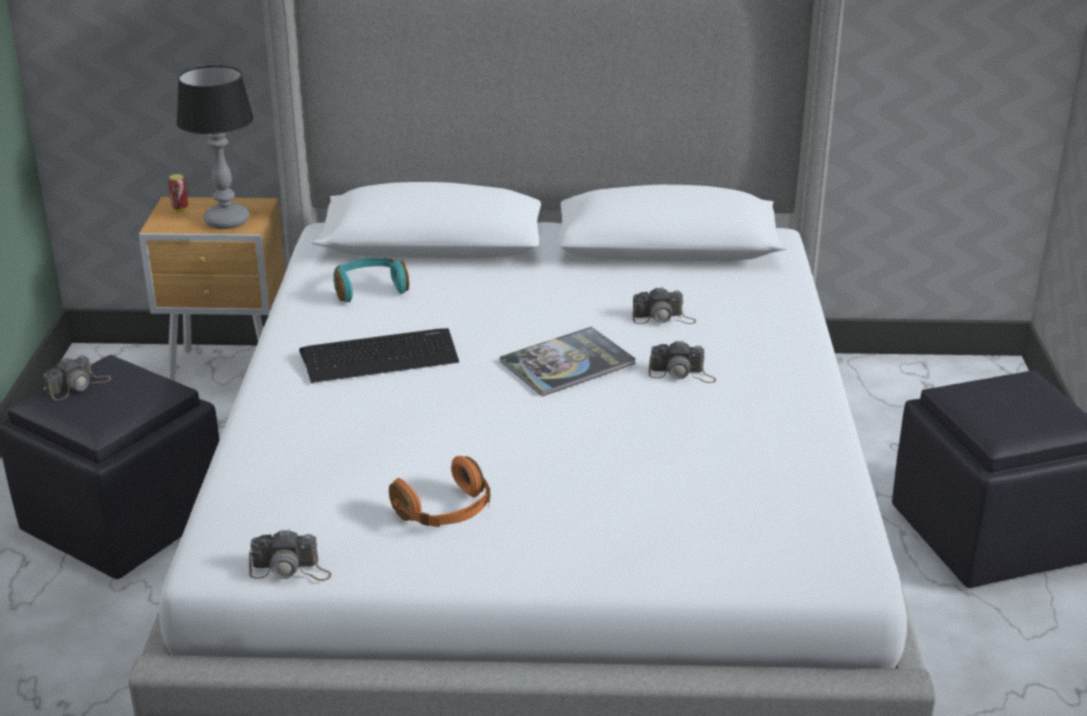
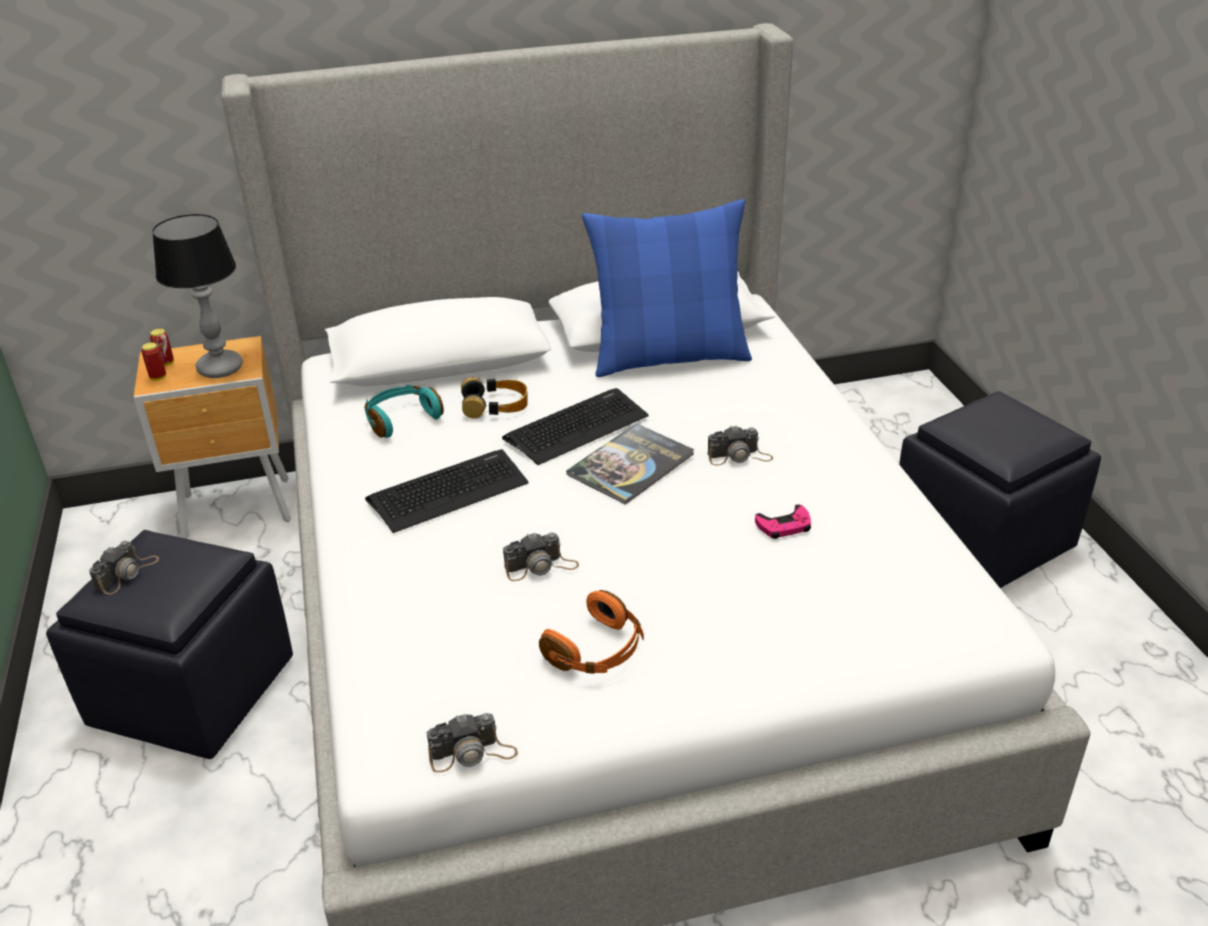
camera: 15 degrees left, 5 degrees up
camera [633,287,696,324] -> camera moved to [503,532,579,581]
none -> can [142,342,166,381]
none -> headphones [461,377,528,419]
none -> keyboard [502,388,649,465]
none -> blue pillow [582,199,752,377]
none -> pink game controller [755,504,811,539]

